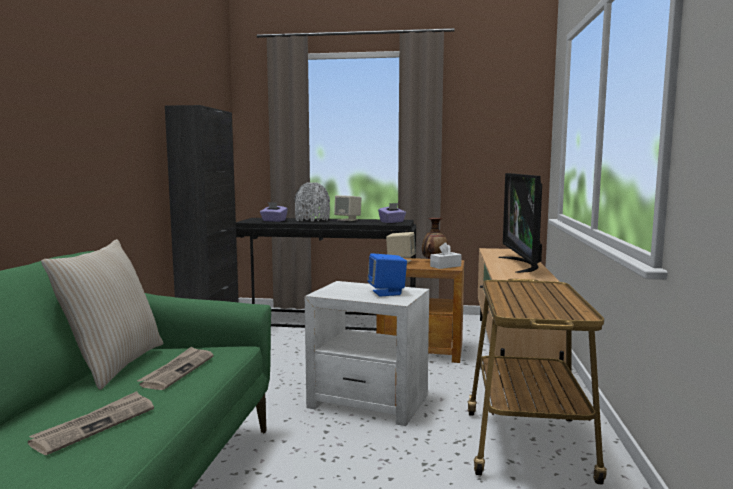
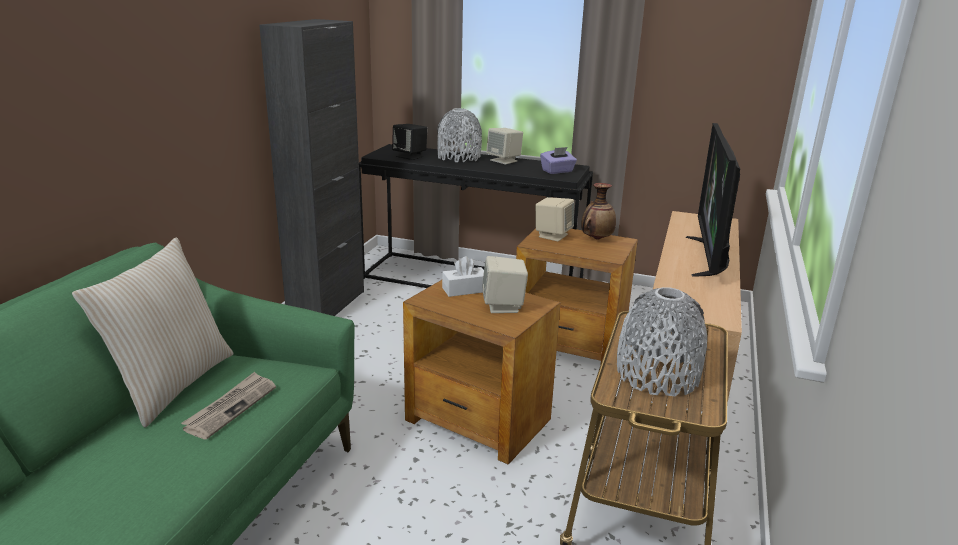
camera: 10 degrees right, 15 degrees up
newspaper [28,391,154,455] -> none
purple tissue box [260,202,288,222] -> black speaker [392,124,427,160]
white side table [305,281,429,426] -> brown side table [403,280,561,465]
blue speaker [367,254,407,297] -> beige speaker [482,256,528,313]
white tissue box [430,242,462,269] -> white tissue box moved to [442,256,484,297]
none -> grey vase [617,287,707,396]

